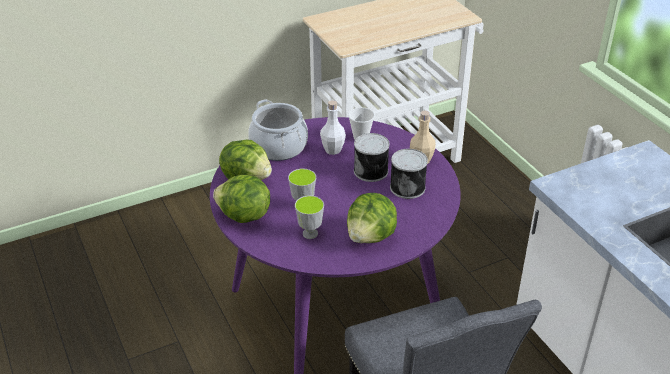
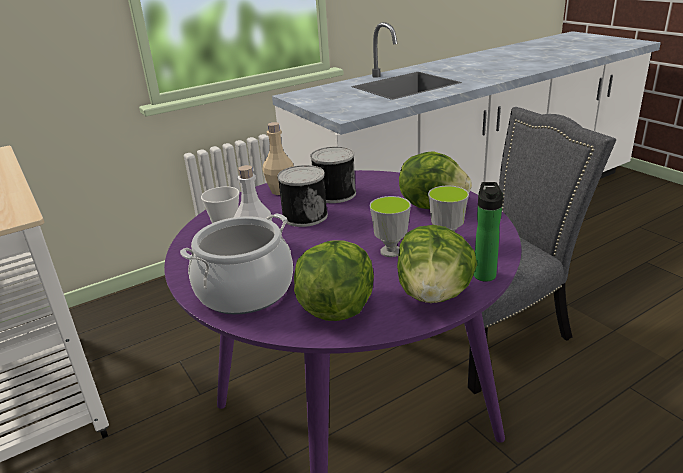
camera: 95 degrees left, 10 degrees down
none -> bottle [474,182,503,282]

